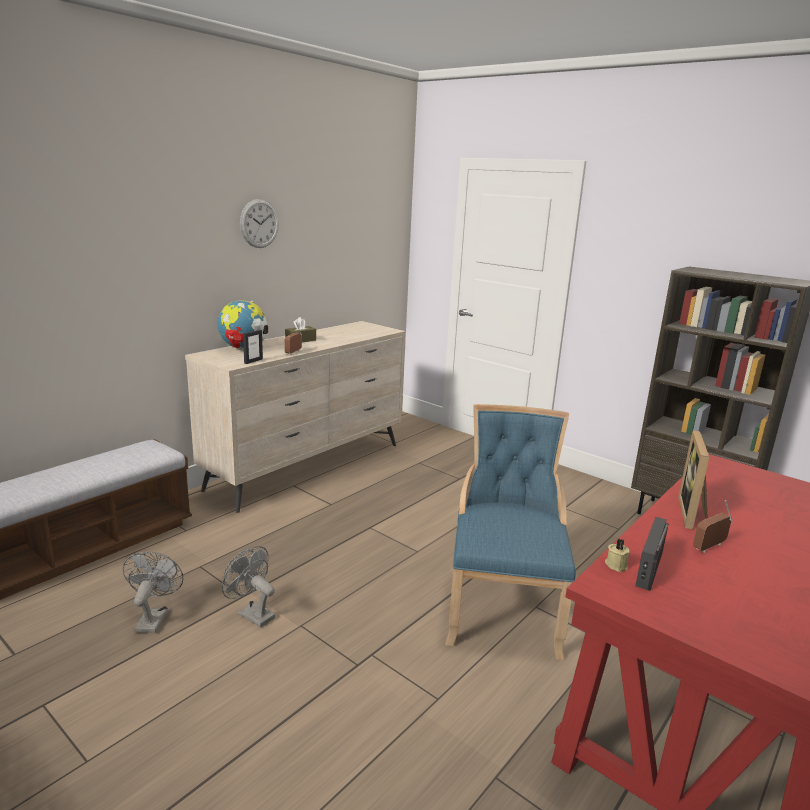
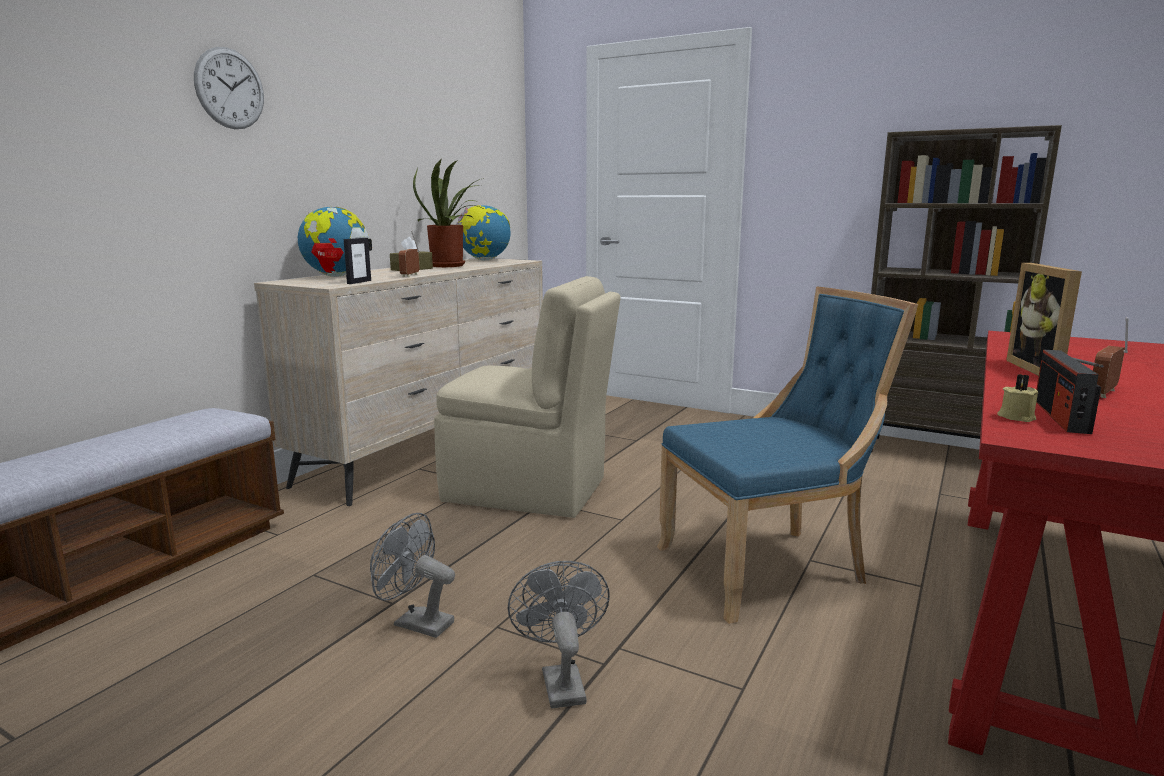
camera: 10 degrees left, 5 degrees down
grey fan [123,552,183,633] -> grey fan moved to [508,561,610,709]
wall clock [240,199,279,248] -> wall clock moved to [194,47,264,129]
blue chair [445,404,576,660] -> blue chair turned 75 degrees clockwise [657,286,918,624]
none -> potted plant [413,159,484,267]
none -> beige chair [434,276,621,518]
none -> globe [456,205,511,260]

